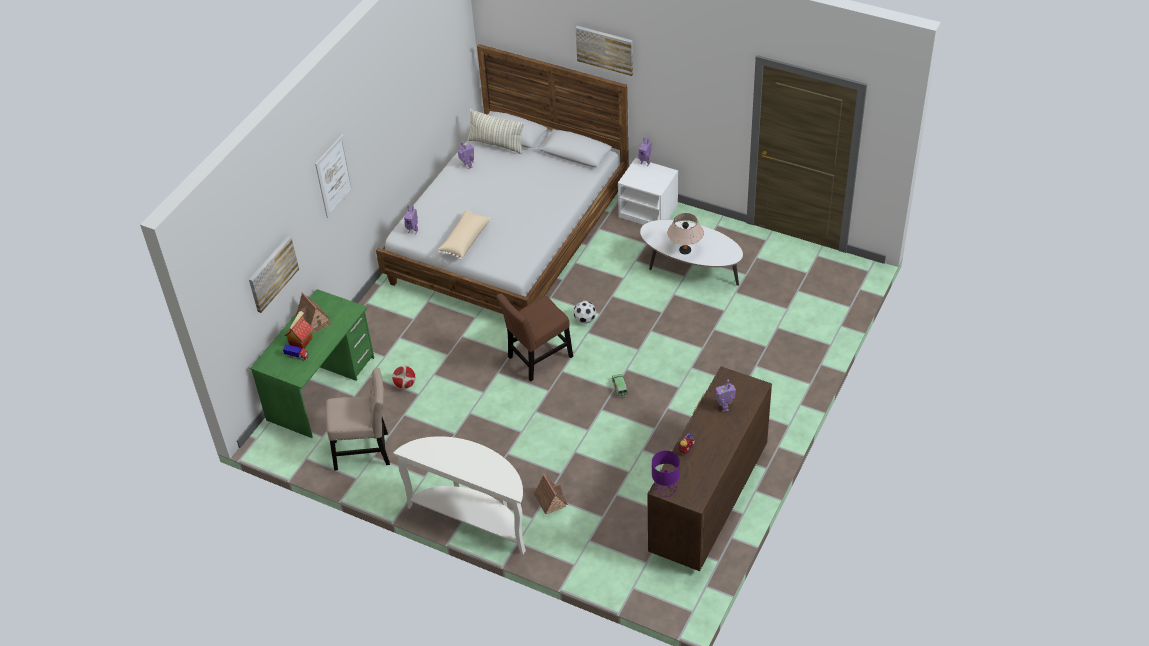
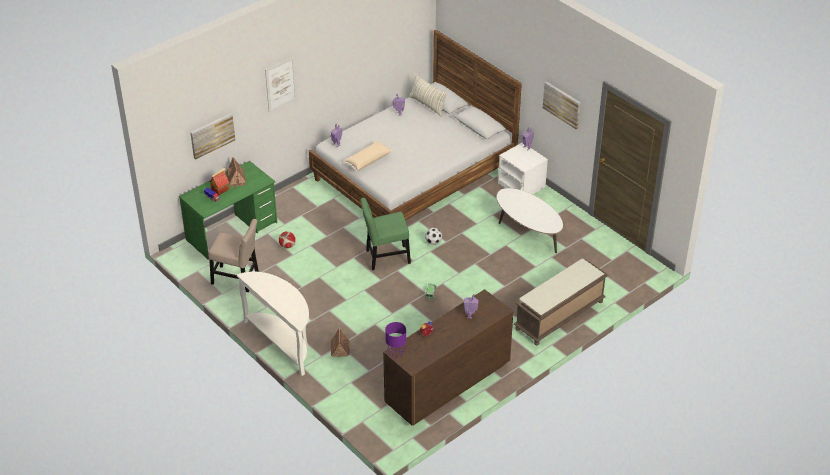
camera: 20 degrees right, 5 degrees down
brown chair [496,293,573,382] -> green chair [361,198,411,270]
picture [576,26,633,76] -> picture moved to [543,81,581,129]
beige table lamp [668,213,704,254] -> none
none -> brown bench [514,258,608,346]

